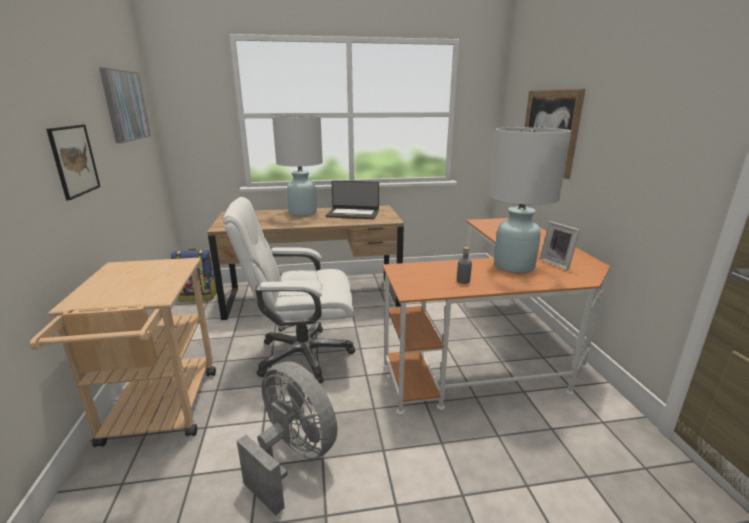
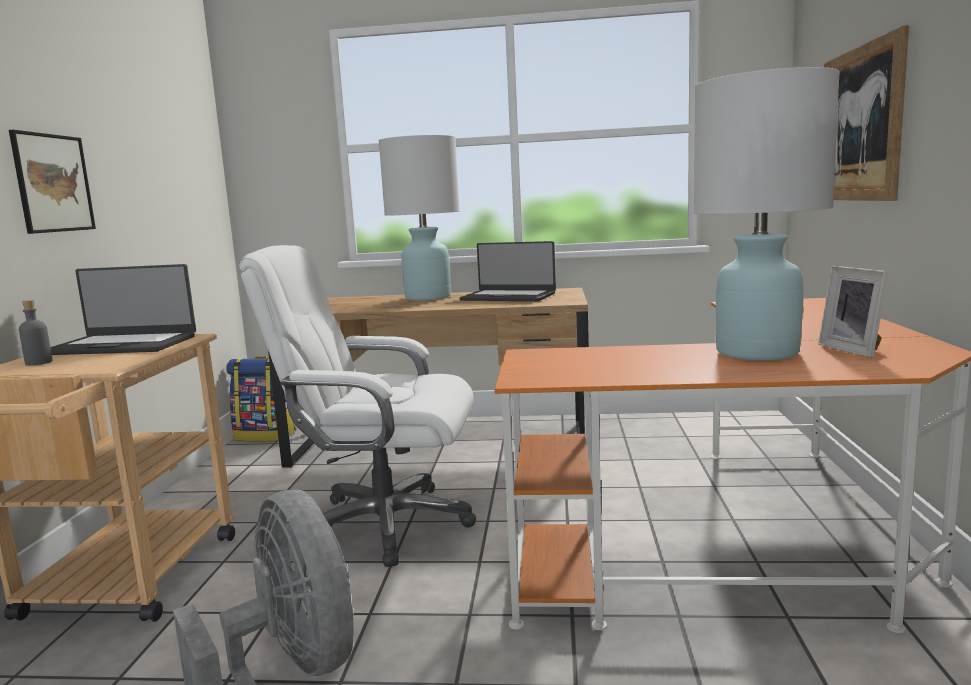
camera: 15 degrees right, 10 degrees down
picture [99,68,151,143] -> none
grey bottle [457,247,472,284] -> grey bottle moved to [19,300,53,366]
none -> laptop [51,264,196,355]

